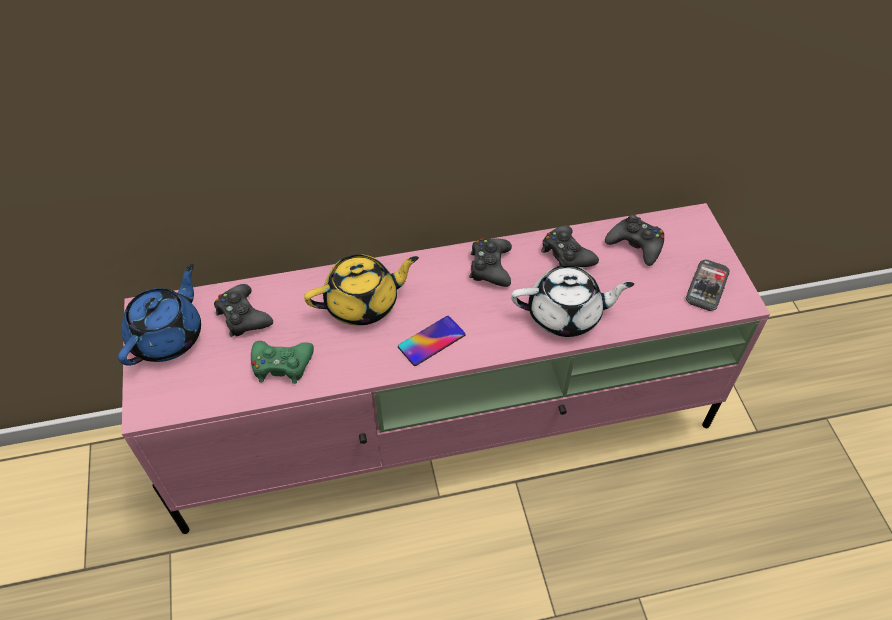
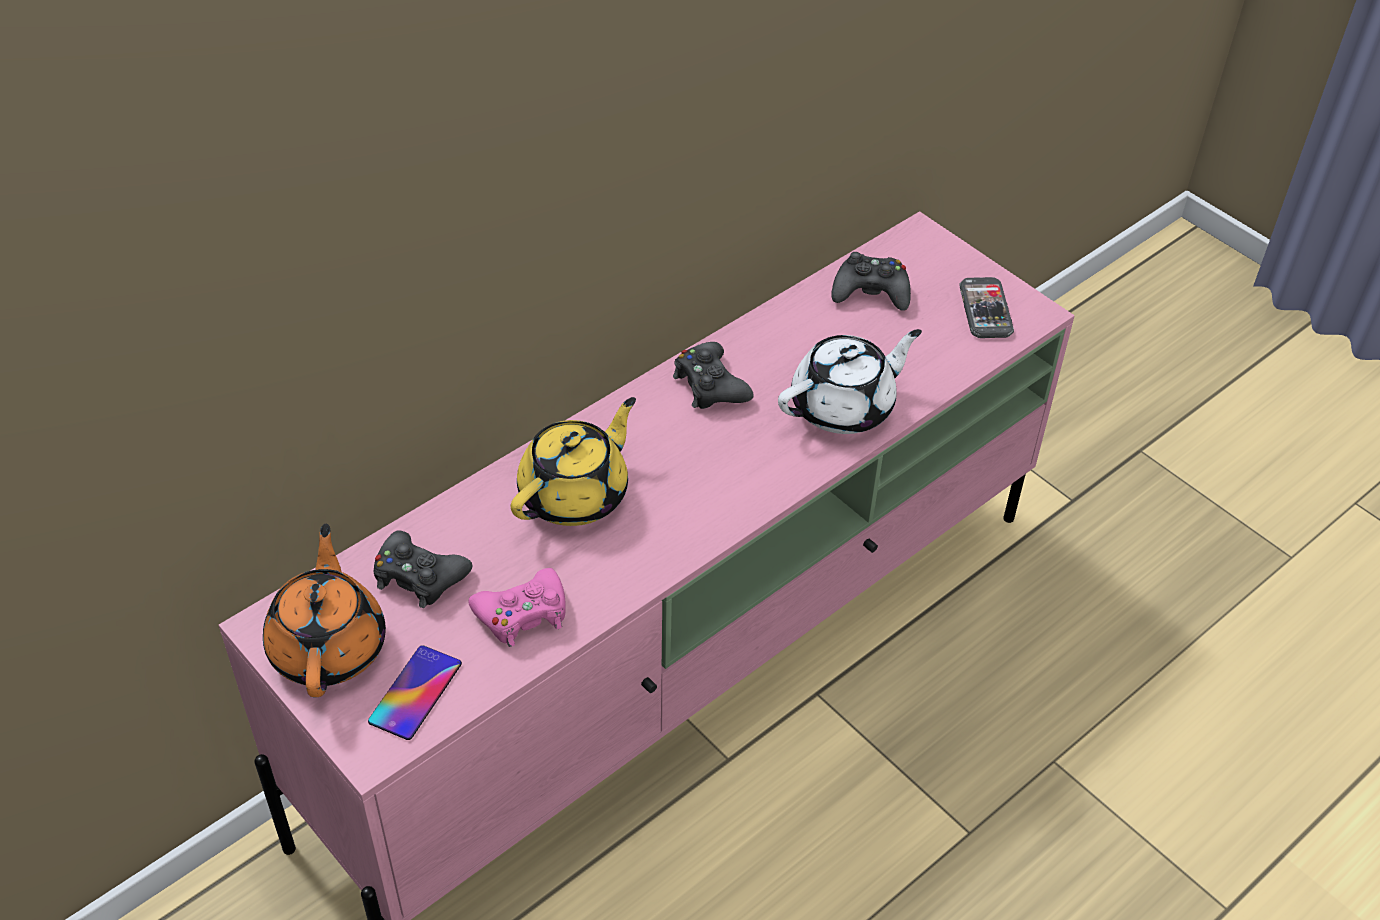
camera: 30 degrees left, 5 degrees down
blue teapot [118,264,201,366] -> orange teapot [263,524,386,698]
green game controller [251,341,314,384] -> pink game controller [468,568,566,647]
phone [398,316,466,366] -> phone moved to [368,645,462,740]
black game controller [541,225,599,267] -> none

